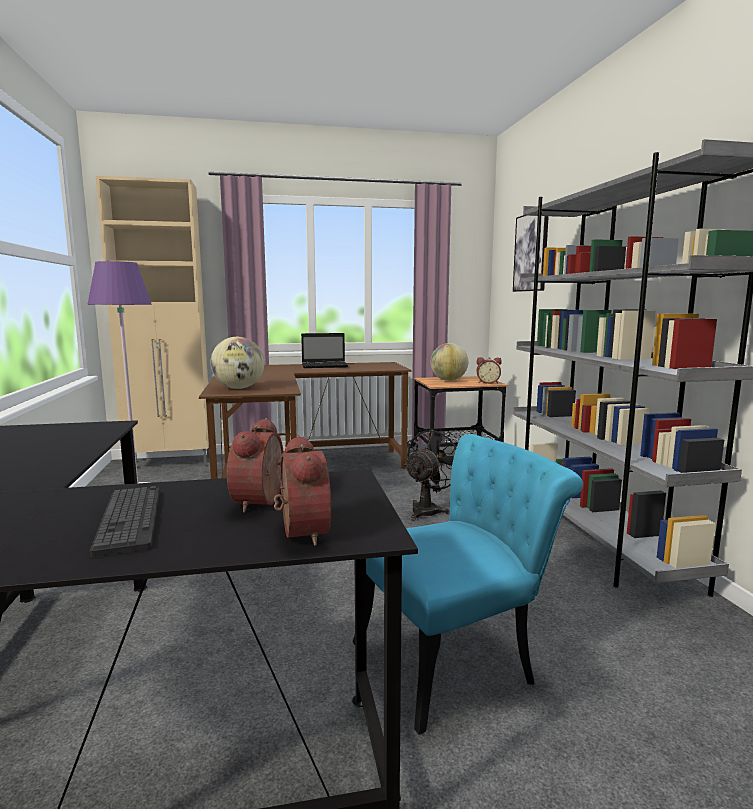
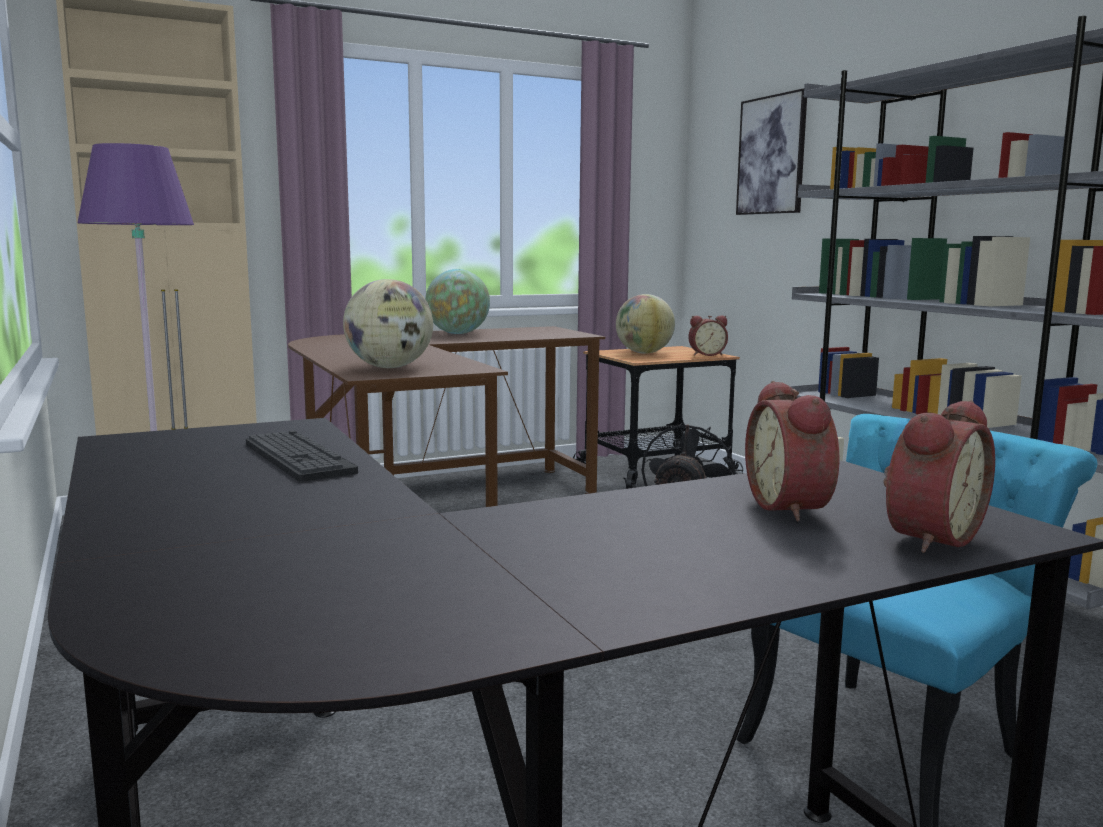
camera: 15 degrees left, 0 degrees up
keyboard [90,486,160,557] -> keyboard moved to [246,430,358,482]
alarm clock [274,435,331,546] -> alarm clock turned 75 degrees clockwise [883,400,995,553]
laptop [301,333,348,368] -> globe [425,269,490,334]

